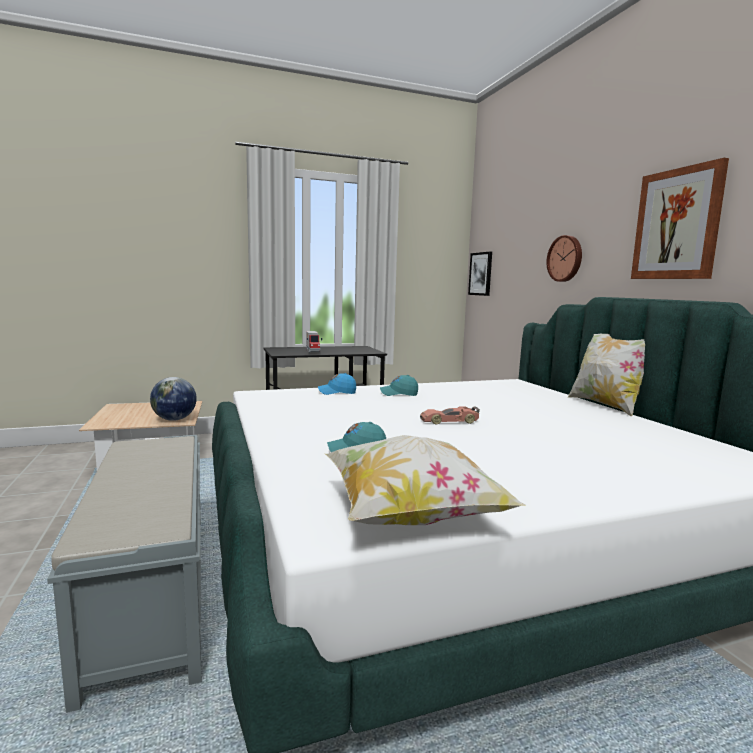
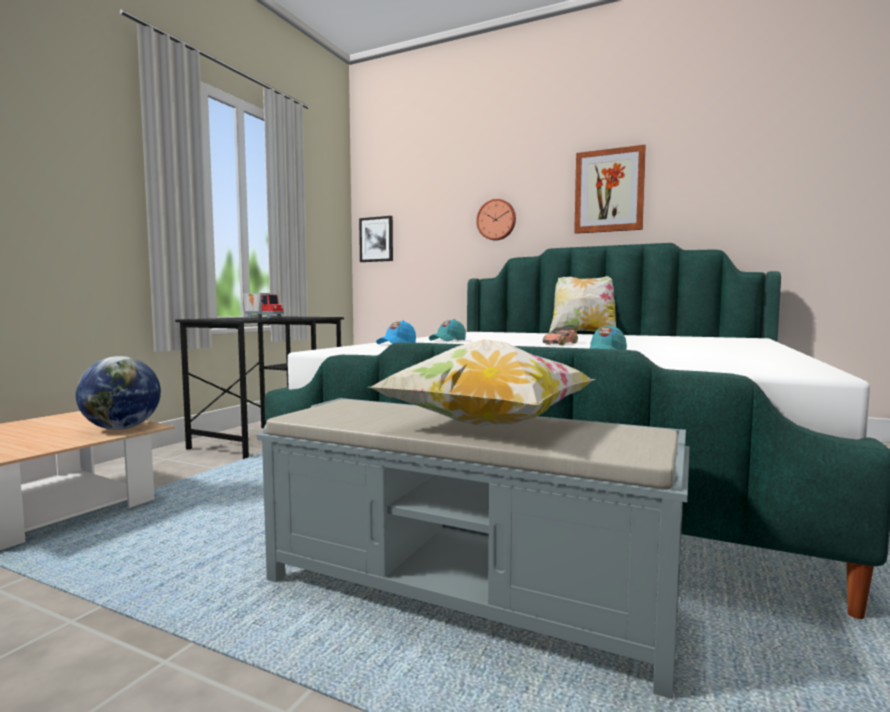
camera: 45 degrees left, 5 degrees down
pillow [325,435,525,525] -> pillow moved to [370,339,596,427]

